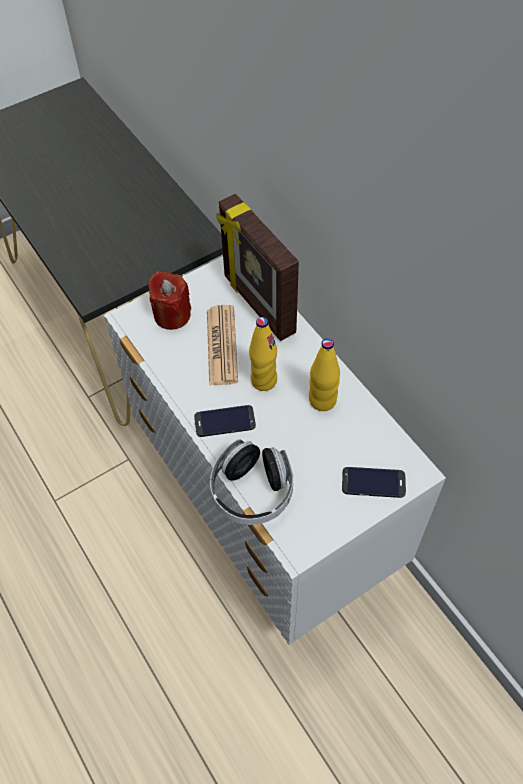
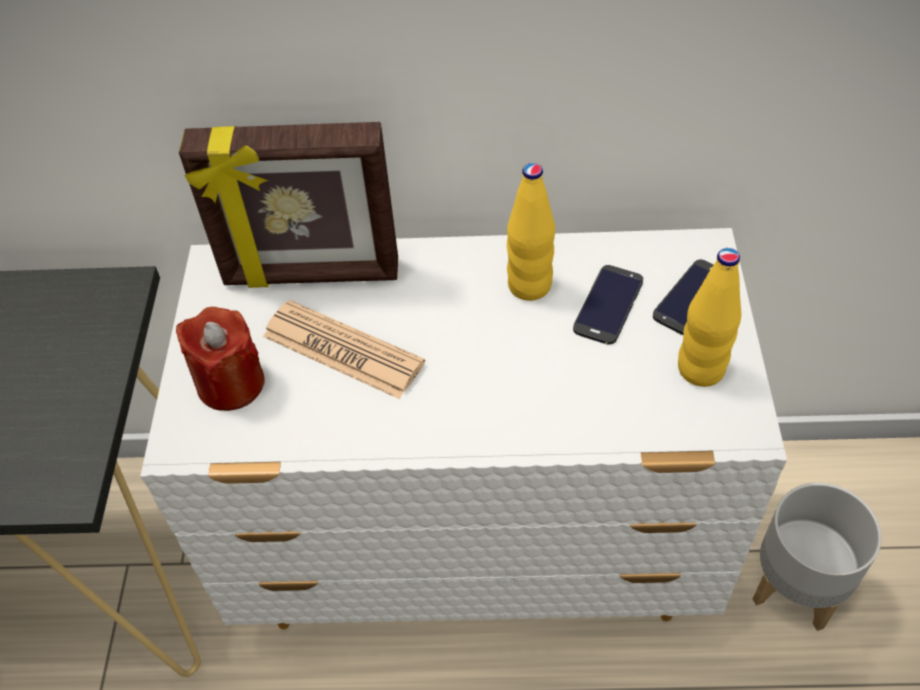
camera: 55 degrees left, 5 degrees down
phone [194,405,256,437] -> phone moved to [573,265,643,345]
headphones [210,440,293,525] -> none
yellow bottle [249,317,277,391] -> yellow bottle moved to [678,248,741,387]
none -> grey planter [753,482,882,631]

